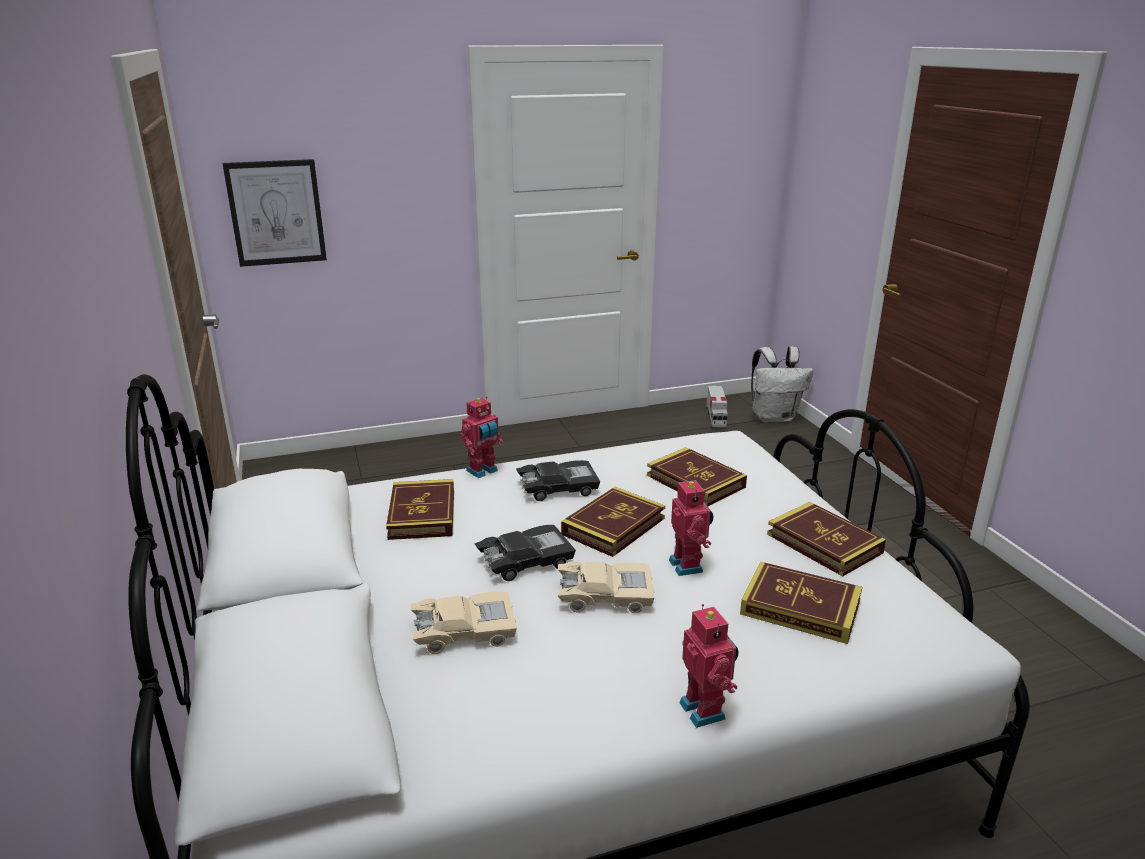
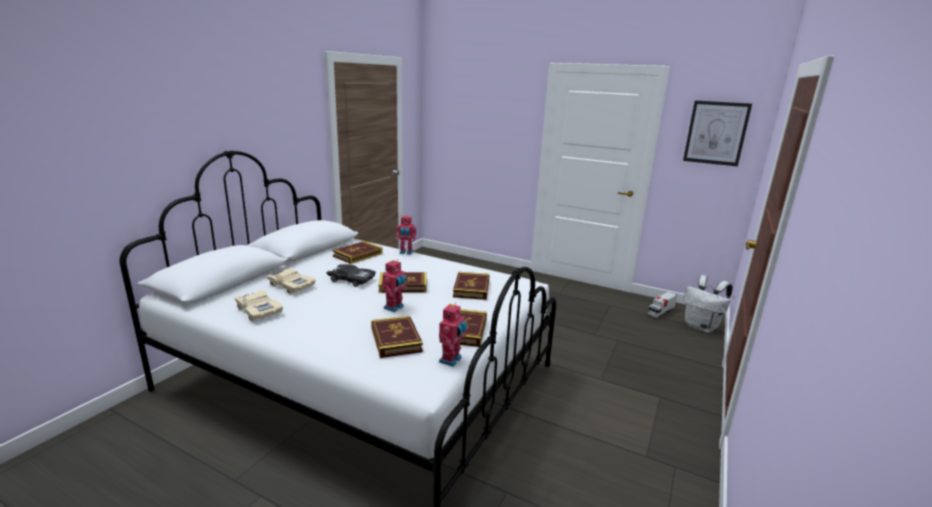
camera: 45 degrees right, 5 degrees down
picture [223,159,327,267] -> picture moved to [683,101,752,166]
black toy car [516,460,600,501] -> none
beige toy car [557,561,655,613] -> beige toy car moved to [234,290,283,321]
toy robot [679,604,739,728] -> toy robot moved to [439,302,467,367]

